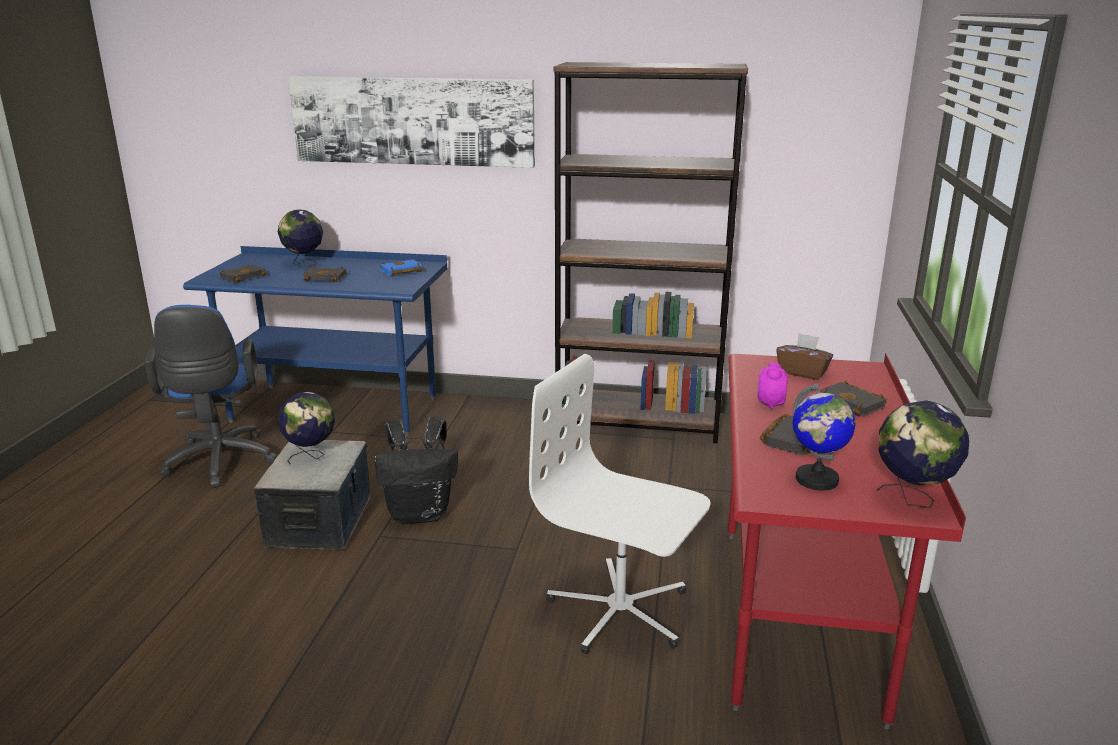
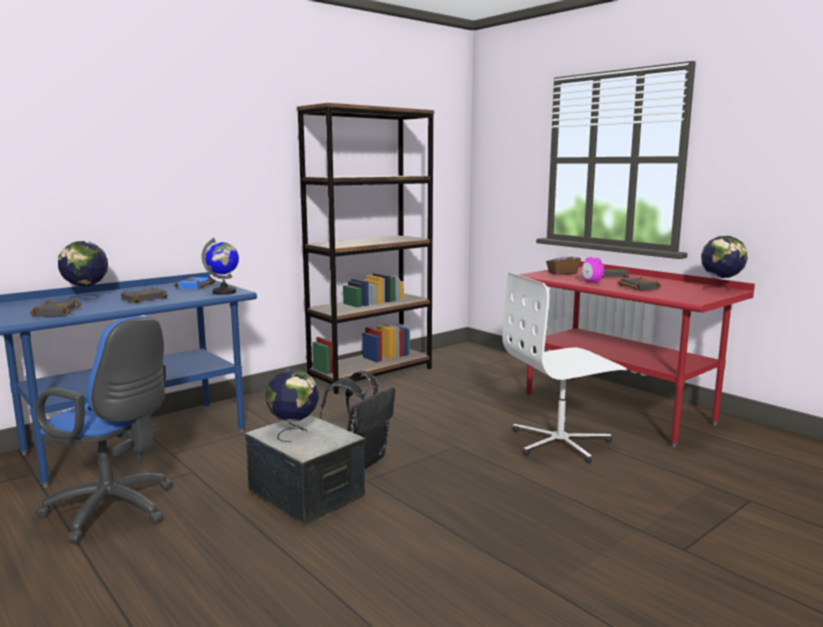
camera: 50 degrees left, 10 degrees down
picture [288,76,535,168] -> none
globe [792,383,856,490] -> globe moved to [202,238,239,295]

